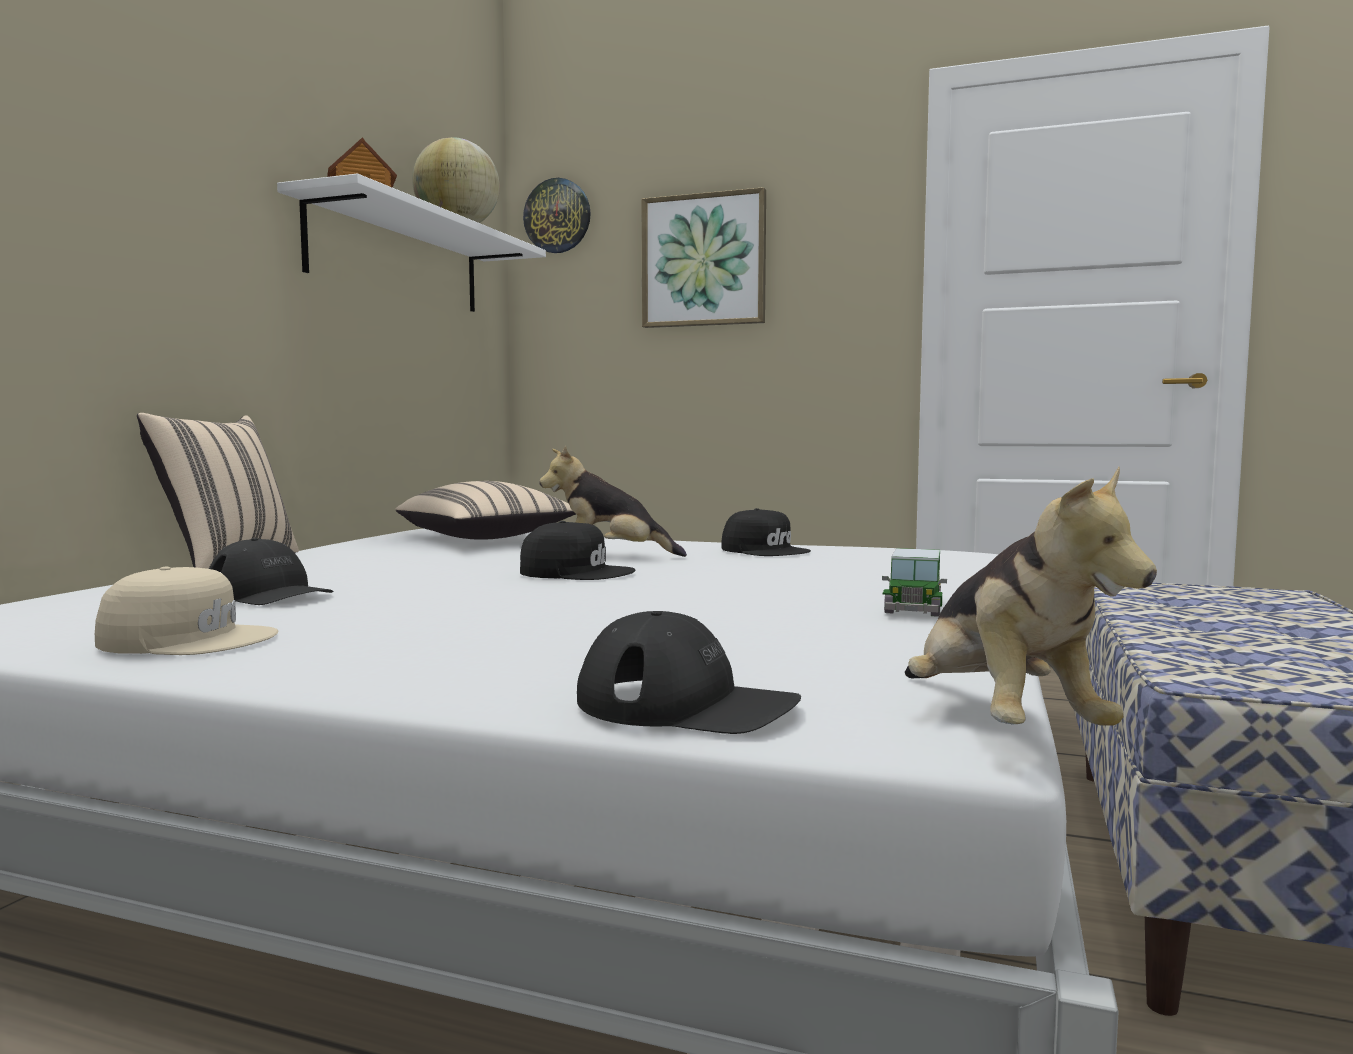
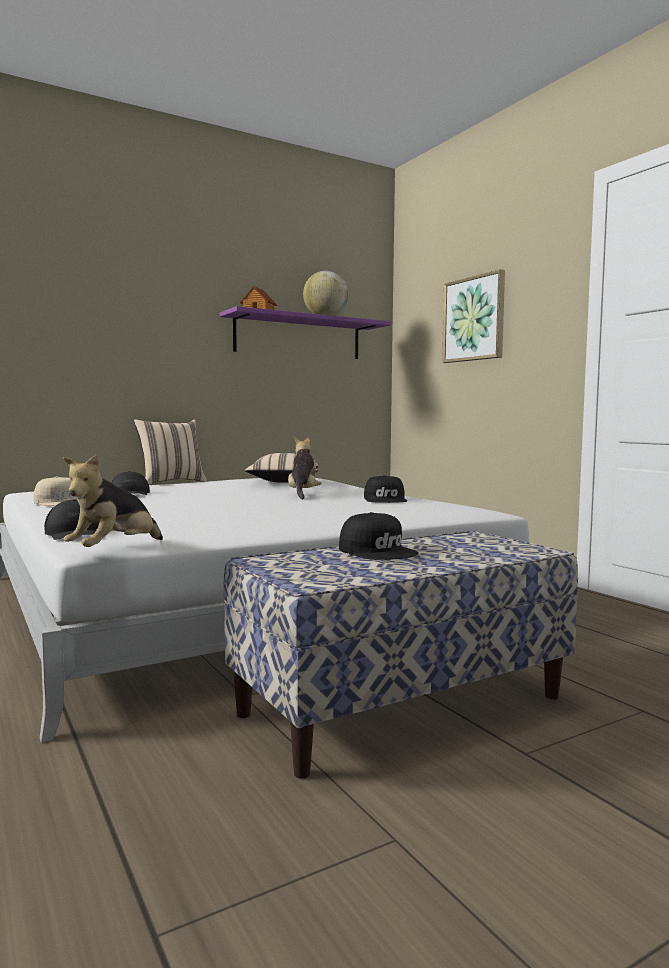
camera: 40 degrees right, 0 degrees up
white shelf [277,173,546,312] -> purple shelf [220,306,391,359]
black cap [520,521,636,580] -> black cap moved to [339,512,419,560]
wall clock [523,178,591,253] -> none
plush toy [539,446,687,557] -> plush toy turned 45 degrees clockwise [288,436,322,499]
toy car [882,548,947,617] -> none

